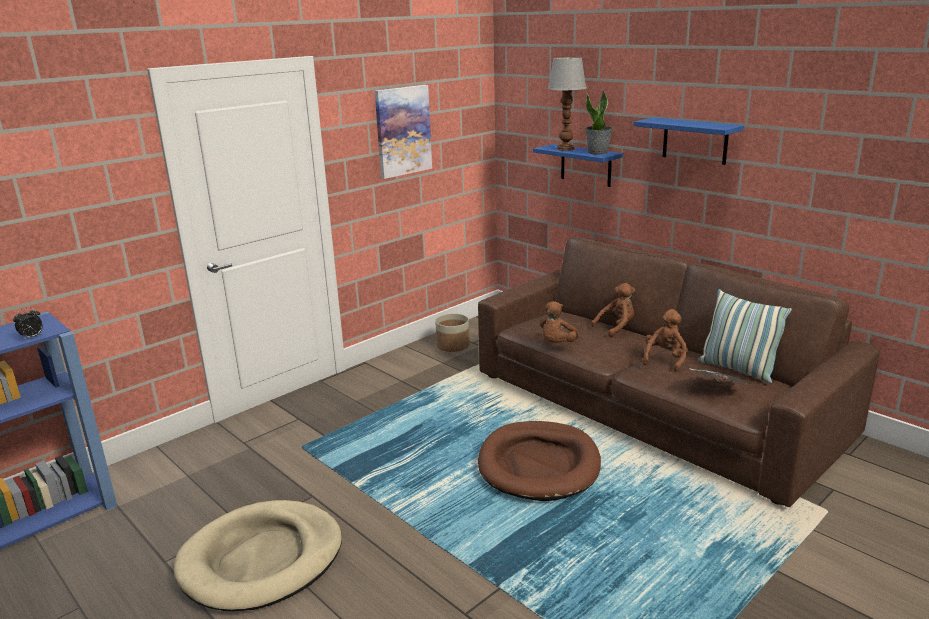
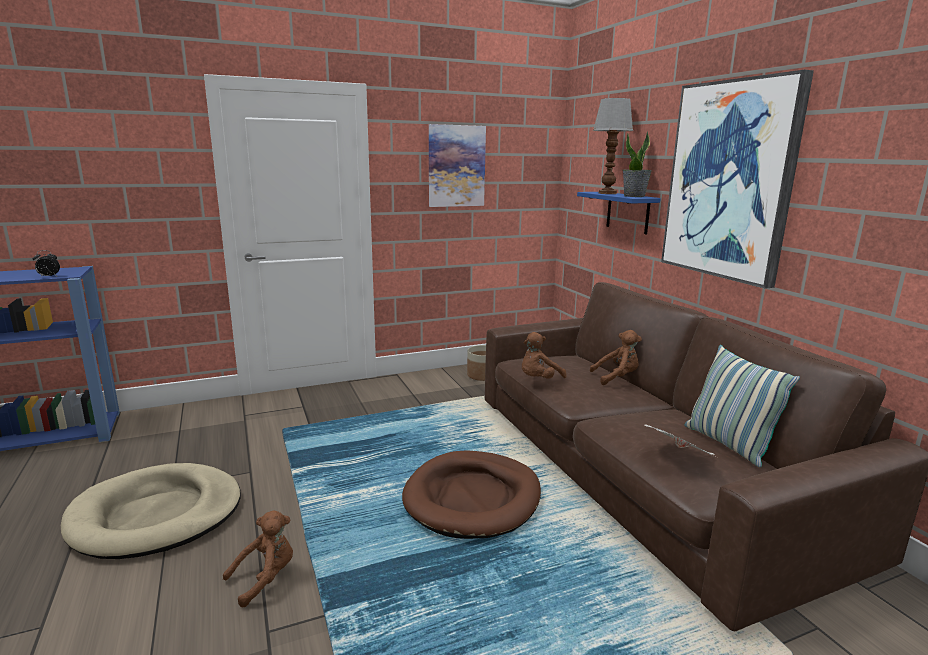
camera: 20 degrees right, 5 degrees down
blue shelf [634,117,744,165] -> picture [661,70,814,289]
brown plush toy [643,309,688,372] -> brown plush toy moved to [223,510,293,607]

